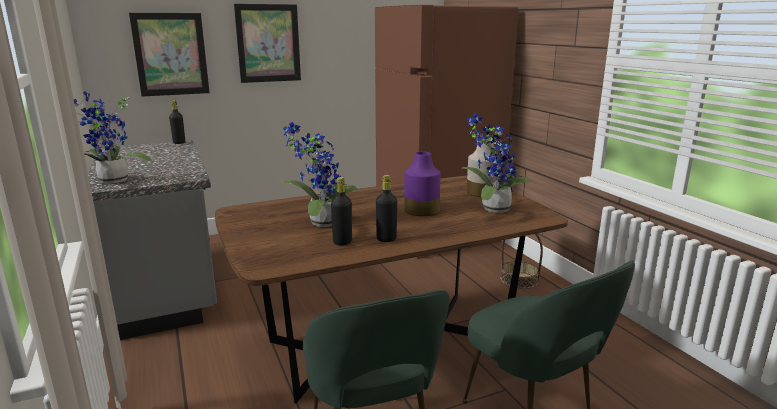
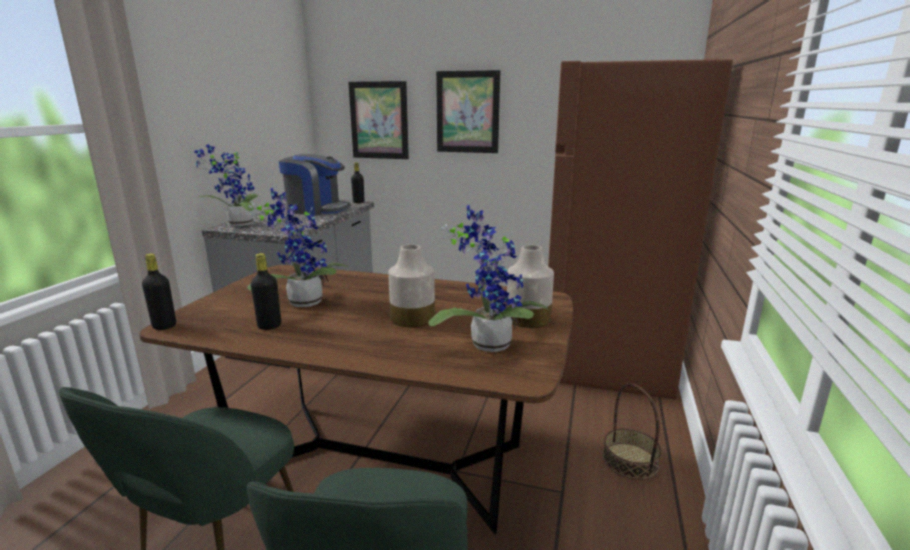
camera: 40 degrees right, 0 degrees up
black bottle [376,175,397,242] -> black bottle moved to [142,253,176,330]
purple vase [404,151,441,216] -> beige vase [388,244,435,327]
none -> coffee machine [279,154,351,216]

